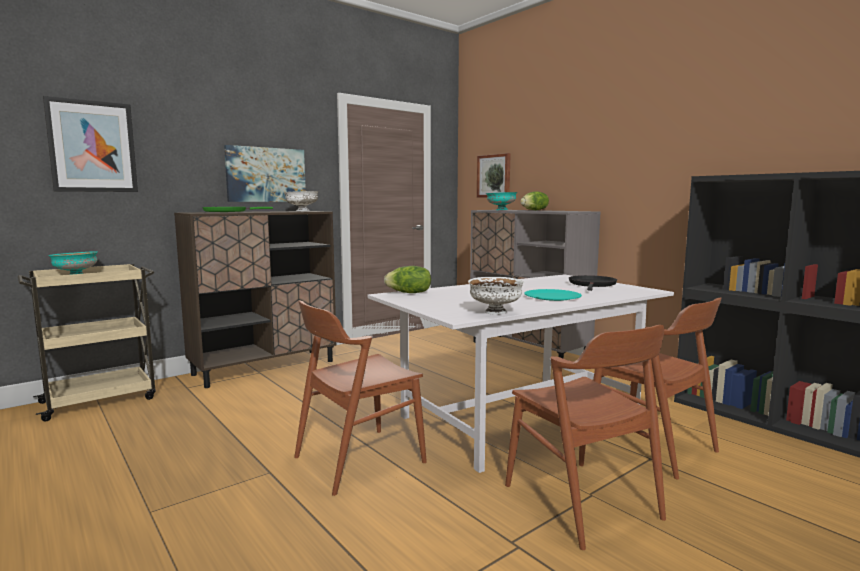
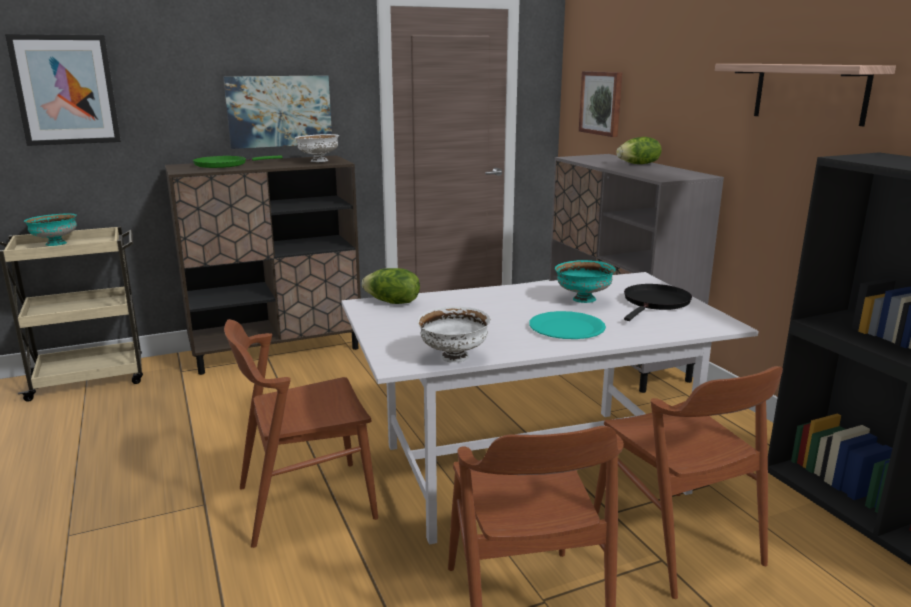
camera: 15 degrees right, 10 degrees up
turquoise bowl [486,192,517,210] -> turquoise bowl moved to [555,260,615,303]
none -> shelf [715,64,896,126]

